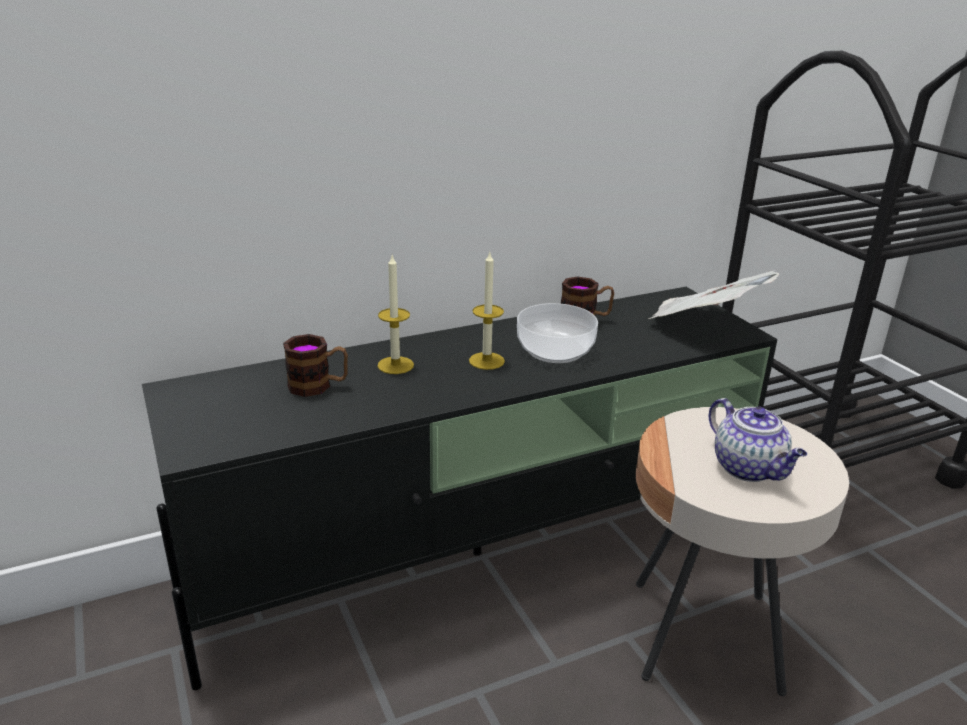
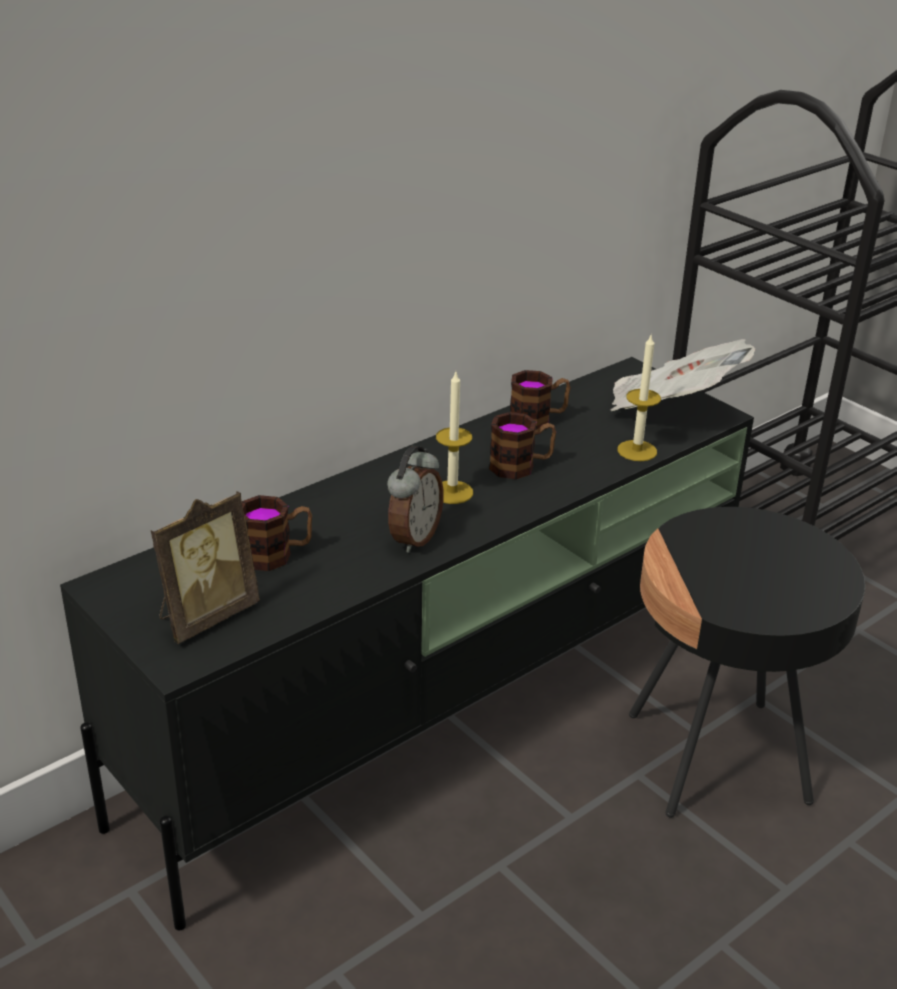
camera: 15 degrees left, 5 degrees up
candle [377,255,414,374] -> candle moved to [618,333,661,461]
bowl [517,303,598,363] -> mug [489,412,556,479]
beige side table [636,407,849,696] -> black side table [629,507,865,818]
teapot [709,398,807,482] -> none
none -> picture frame [151,491,260,644]
none -> alarm clock [387,445,444,553]

